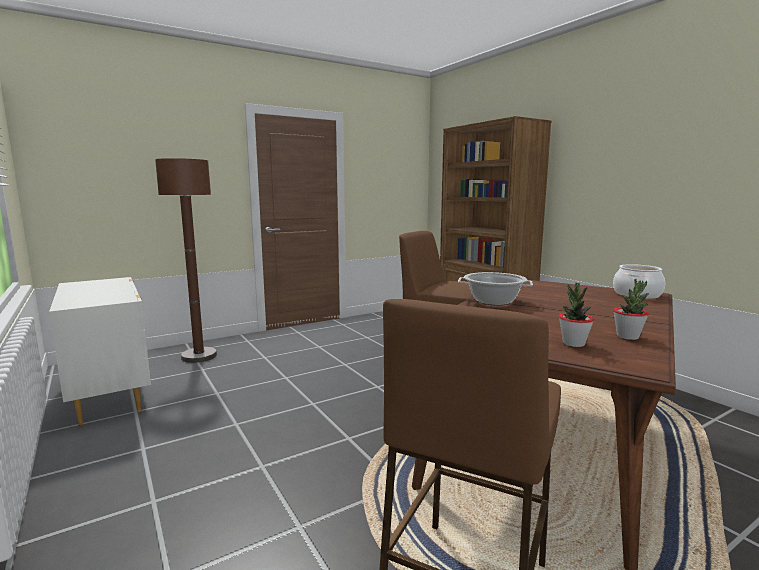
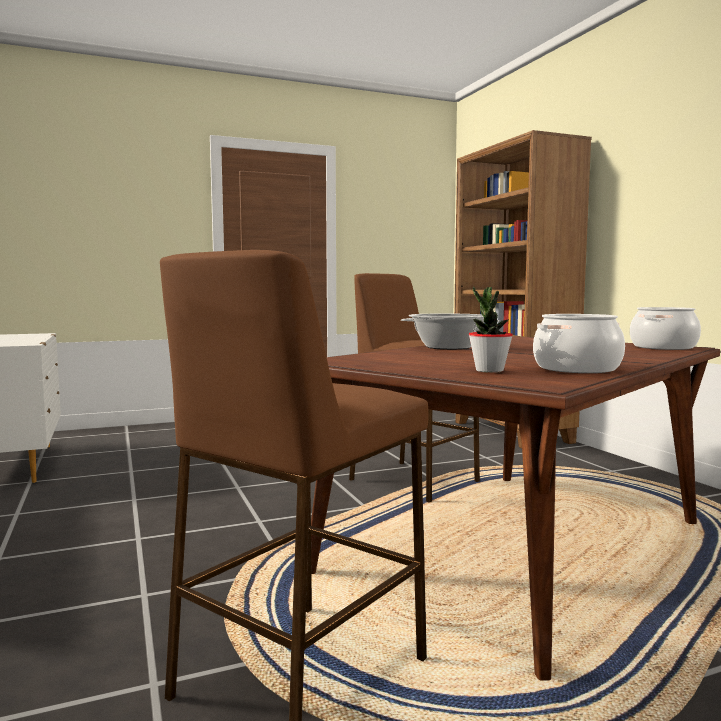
camera: 10 degrees right, 5 degrees down
brown floor lamp [155,158,217,363] -> none
potted plant [613,279,650,340] -> cooking pot [533,314,625,373]

